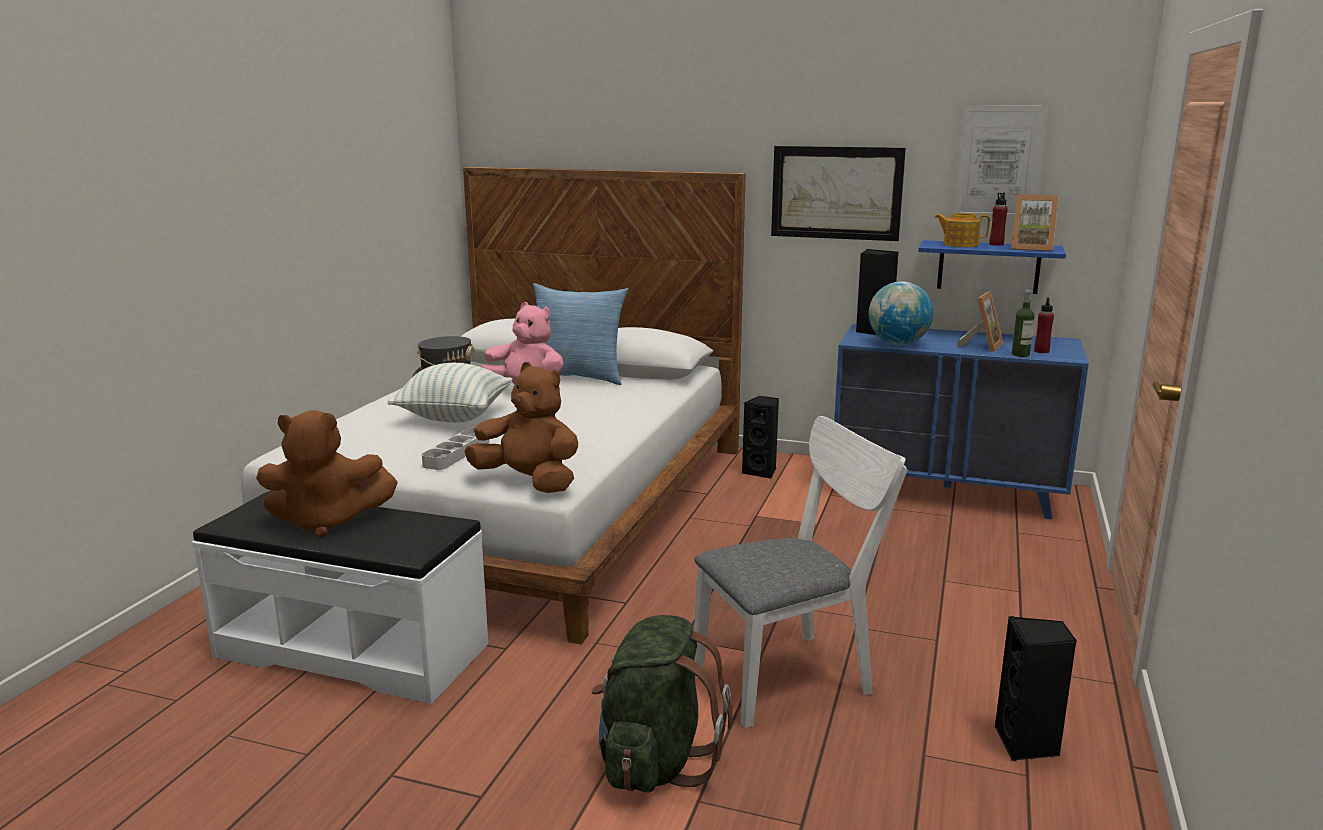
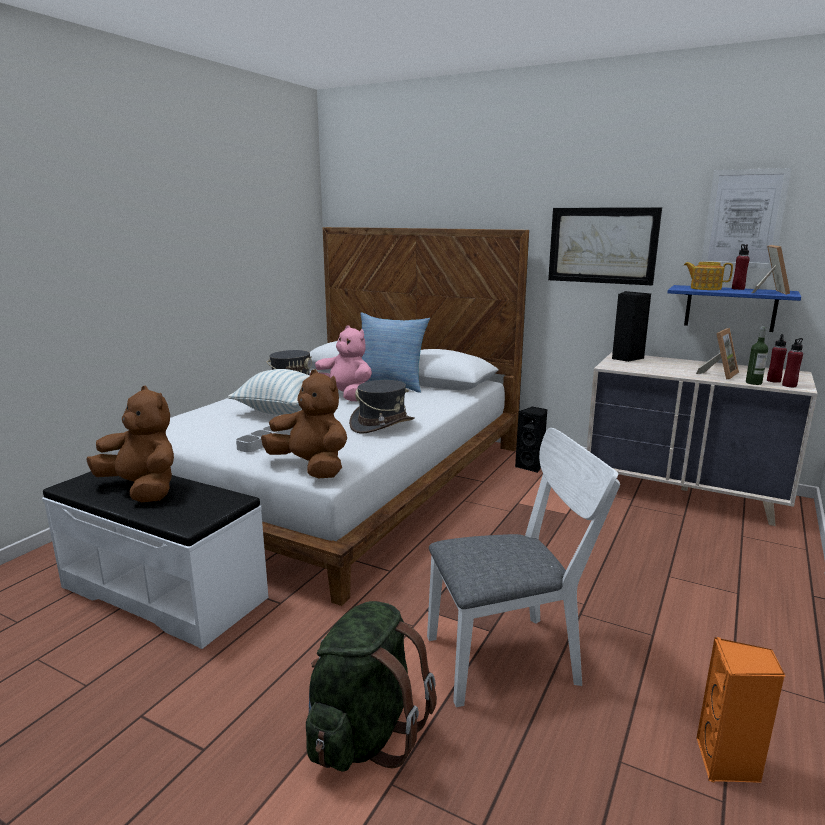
camera: 10 degrees right, 0 degrees up
brown plush toy [256,410,398,538] -> brown plush toy turned 150 degrees counterclockwise [86,386,174,502]
blue dresser [834,324,1089,519] -> beige dresser [587,352,818,526]
globe [868,281,933,345] -> none
black speaker [995,616,1077,761] -> orange speaker [696,637,785,783]
picture frame [1011,194,1059,251] -> picture frame turned 105 degrees counterclockwise [752,245,790,295]
none -> grey hat [349,380,415,434]
none -> red bottle [782,338,803,387]

